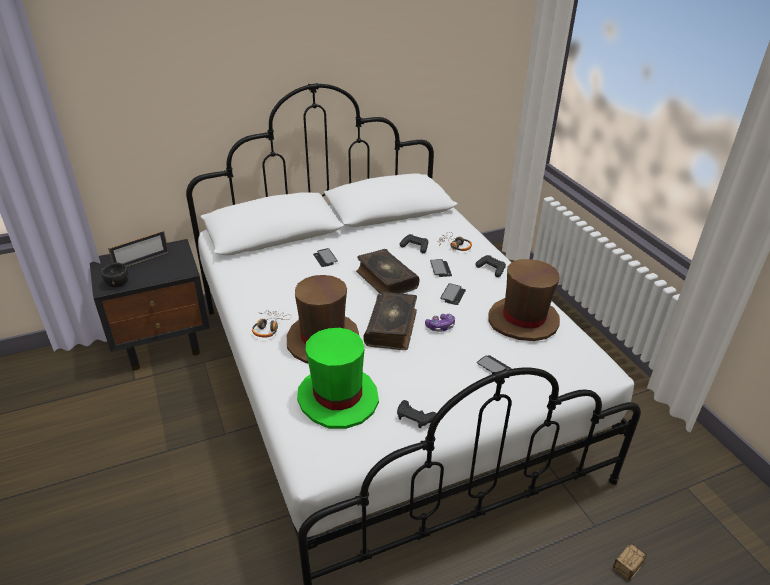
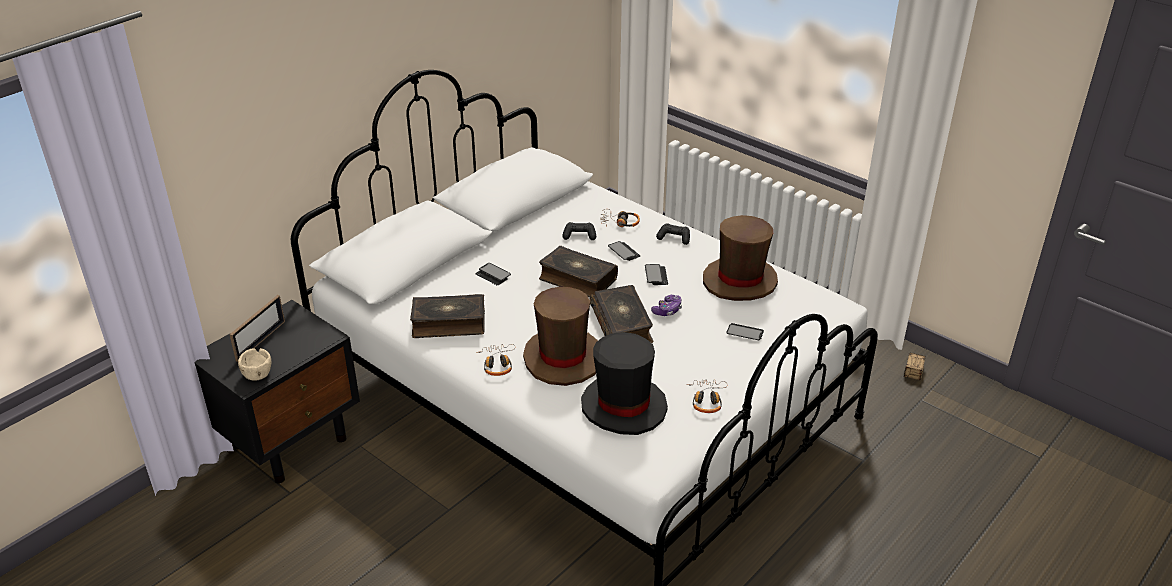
camera: 25 degrees left, 0 degrees up
black bowl [101,262,128,287] -> beige bowl [238,348,271,381]
green hat [297,328,379,429] -> black hat [581,332,668,435]
black game controller [397,400,436,428] -> headphones [687,380,728,413]
storage box [613,543,647,580] -> storage box moved to [904,353,926,380]
none -> book [410,294,485,338]

